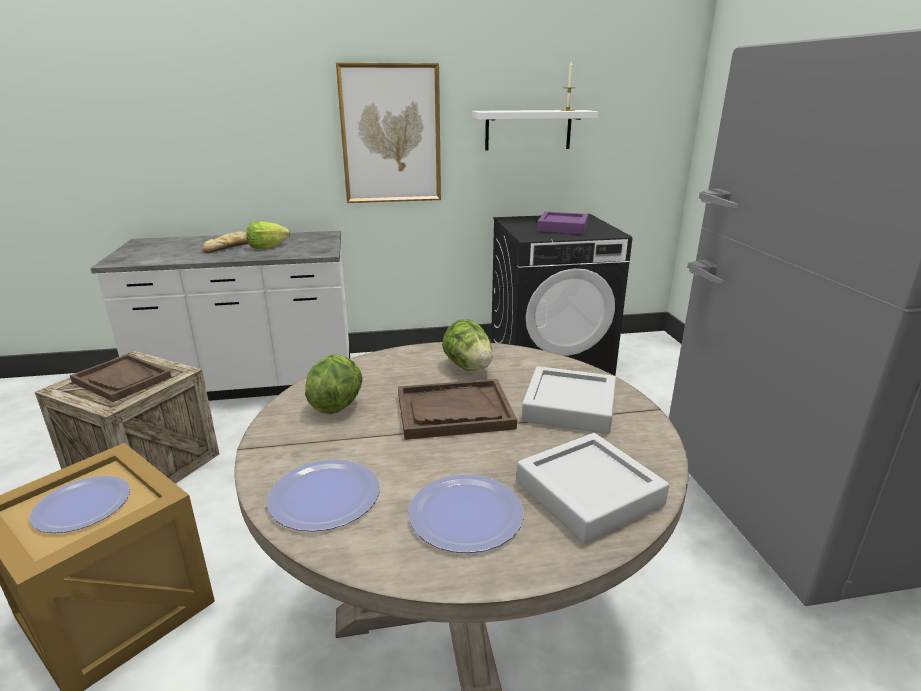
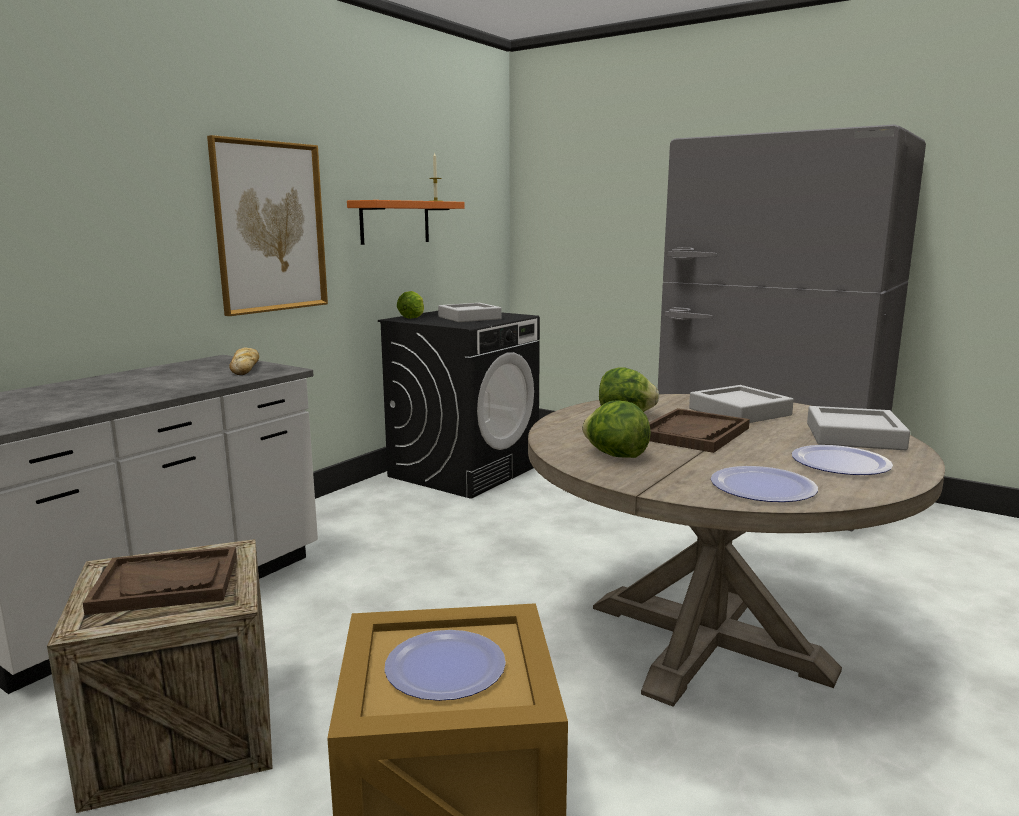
camera: 45 degrees left, 10 degrees down
bread [202,231,248,253] -> bread moved to [229,348,259,375]
lettuce [246,221,290,249] -> lettuce moved to [397,291,424,319]
white shelf [472,110,598,150] -> orange shelf [347,200,465,245]
purple tray [537,212,588,235] -> grey tray [438,303,502,322]

